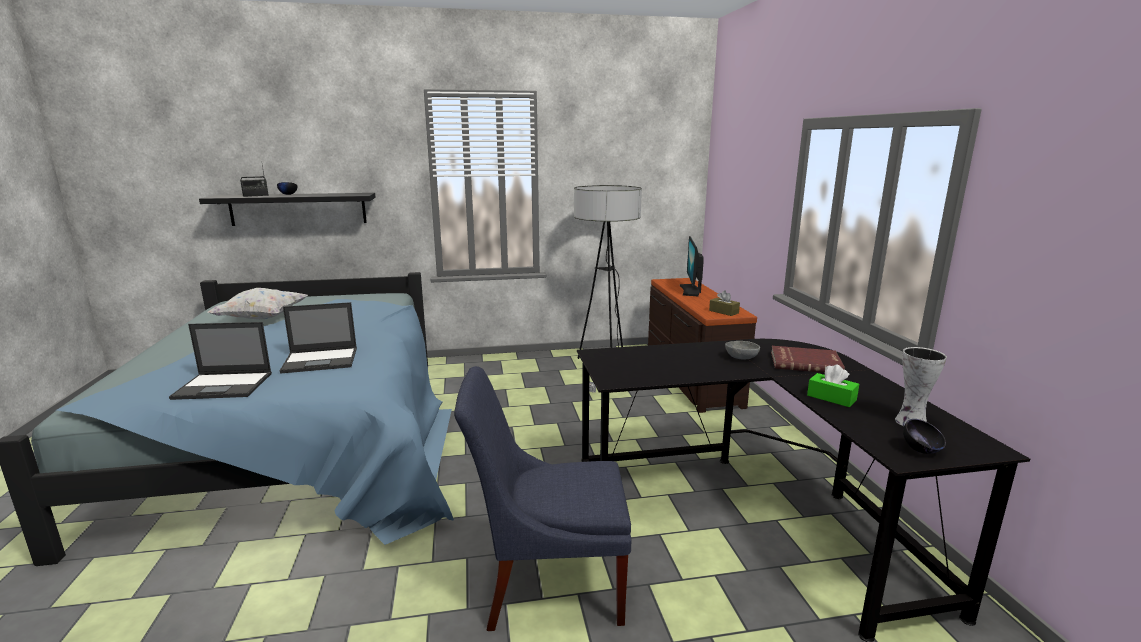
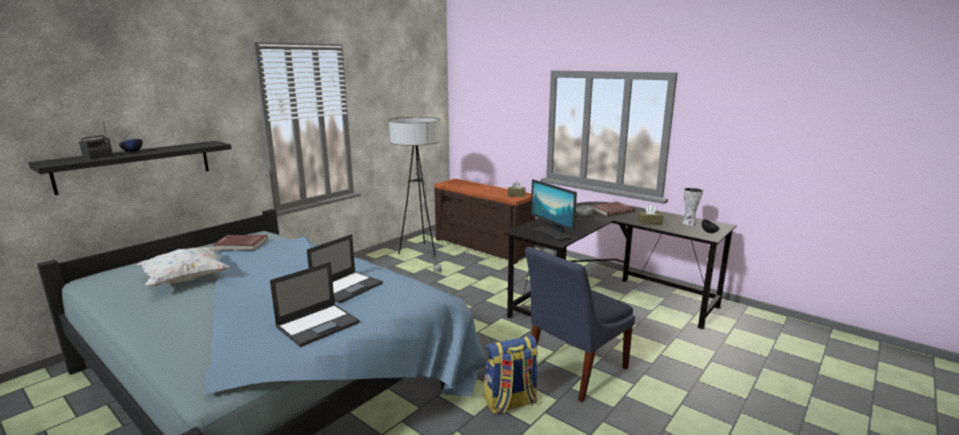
camera: 40 degrees left, 0 degrees up
monitor [680,236,704,296] -> monitor moved to [531,179,577,241]
green tissue box [807,364,859,407] -> brown tissue box [638,205,663,224]
none -> red book [212,235,268,250]
none -> backpack [484,336,538,414]

